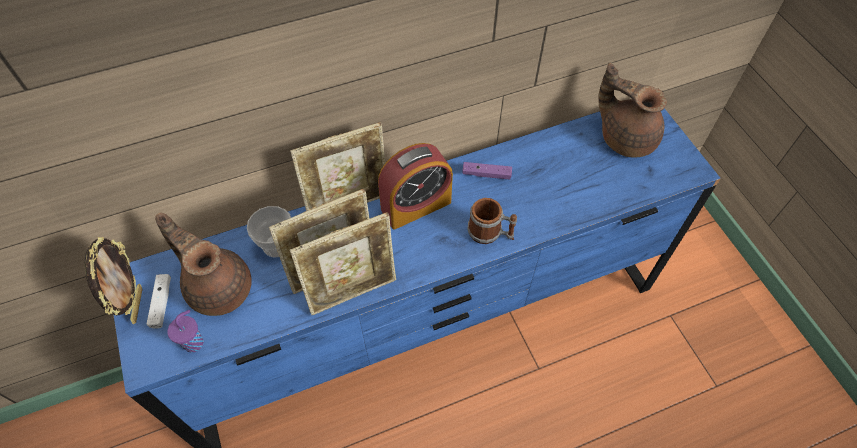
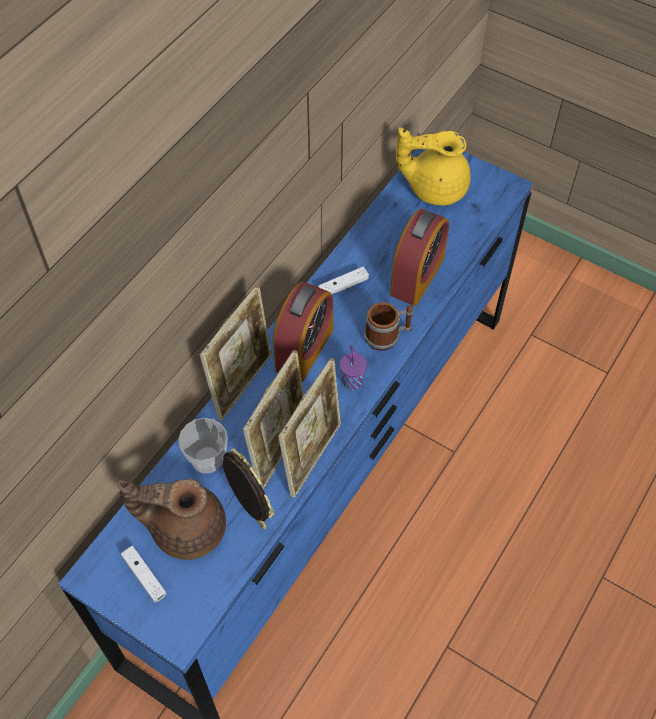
camera: 35 degrees left, 0 degrees up
picture frame [84,237,143,325] -> picture frame moved to [223,448,274,530]
purple cup [167,310,203,352] -> purple cup moved to [340,345,367,391]
purple game controller [462,162,512,179] -> white game controller [318,267,369,294]
brown teapot [598,63,667,158] -> yellow teapot [396,127,471,206]
none -> alarm clock [390,209,449,306]

